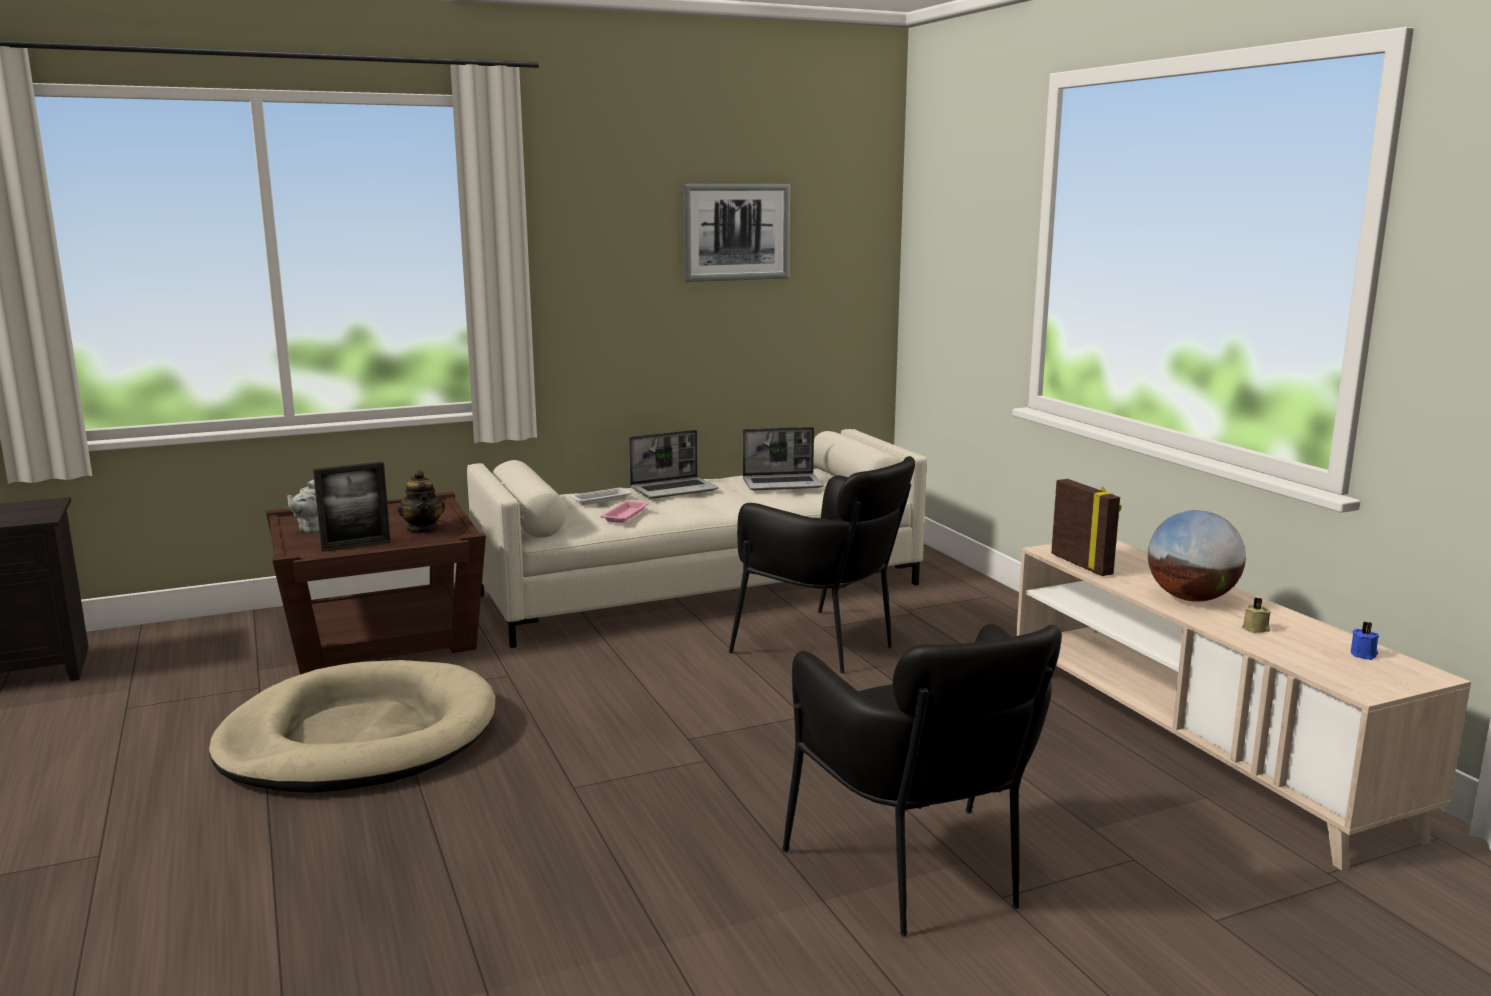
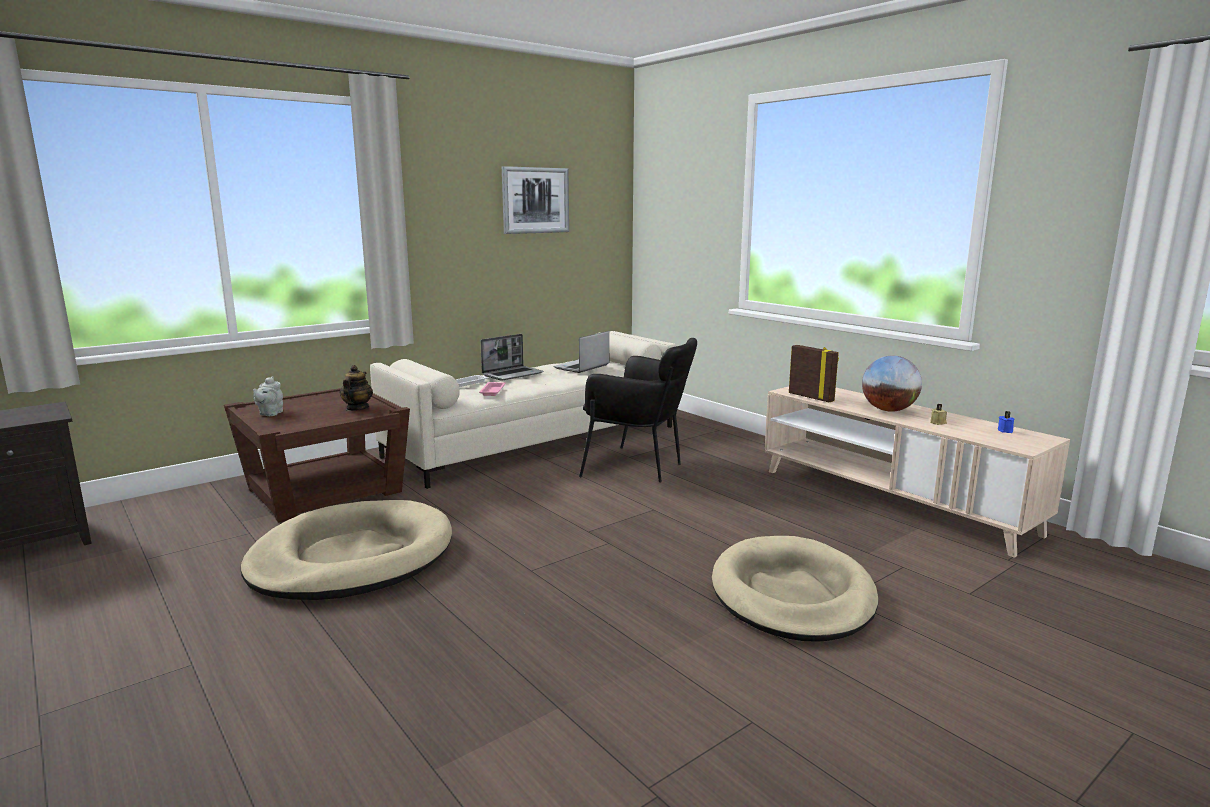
camera: 15 degrees left, 0 degrees up
picture frame [313,461,391,552] -> none
teapot [397,470,445,533] -> teapot turned 135 degrees counterclockwise [340,365,373,411]
laptop [743,427,823,490] -> laptop turned 150 degrees clockwise [553,331,609,373]
black armchair [782,624,1062,937] -> beige dog bed [712,536,878,642]

